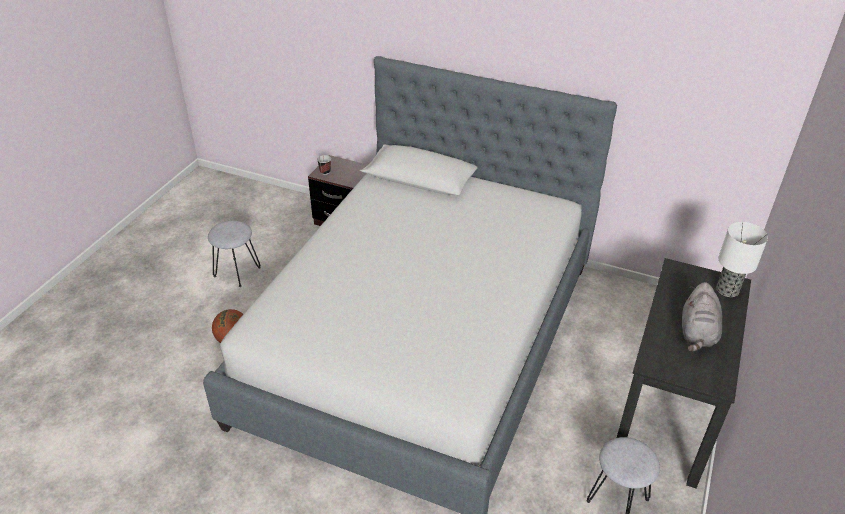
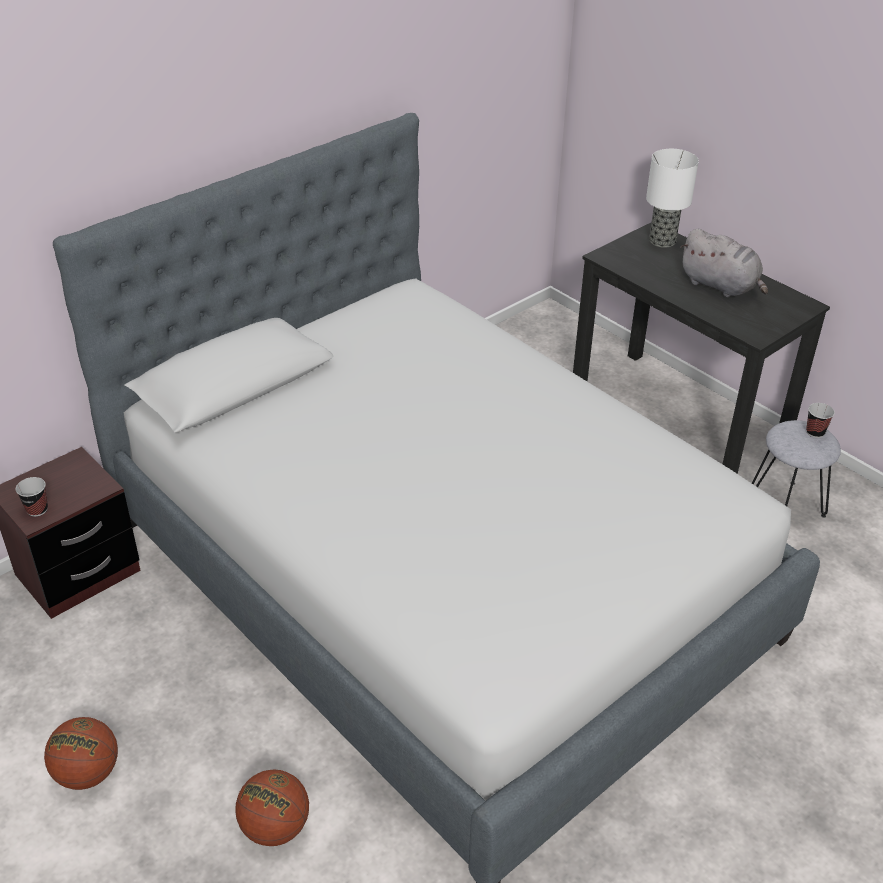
camera: 65 degrees left, 0 degrees up
grey stool [208,221,261,287] -> basketball [44,717,118,790]
none -> cup [806,403,835,438]

